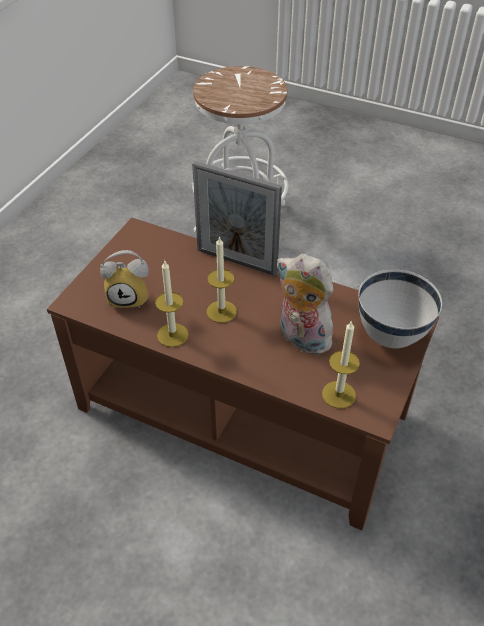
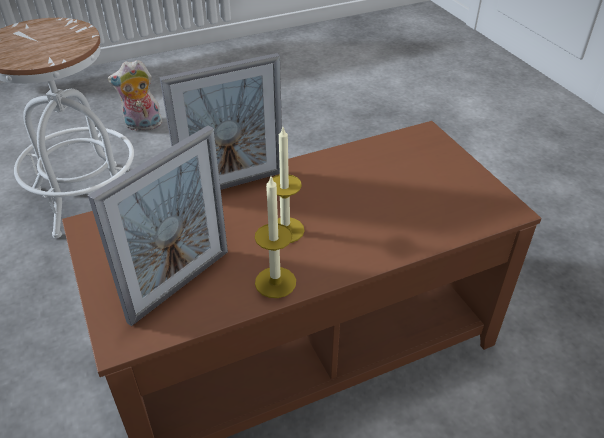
camera: 50 degrees left, 5 degrees down
alarm clock [100,250,149,308] -> picture frame [88,125,228,326]
plush toy [276,254,333,355] -> plush toy moved to [108,60,162,131]
candle [322,320,360,409] -> none
white bowl [358,269,442,349] -> none

